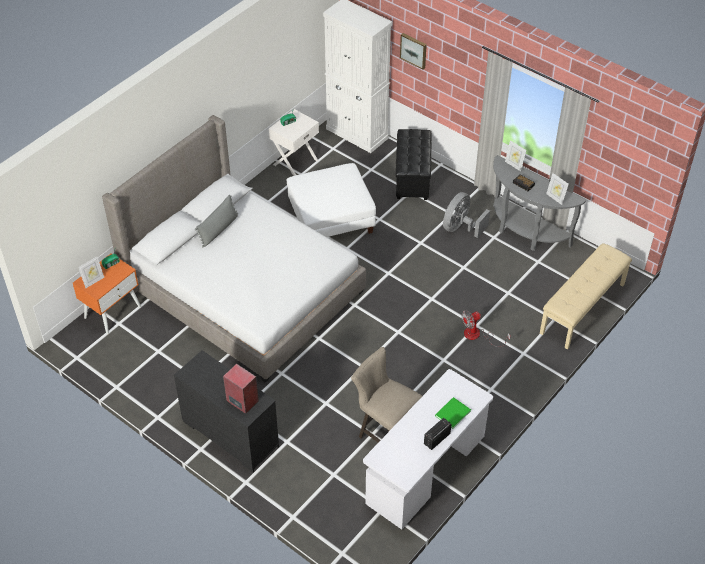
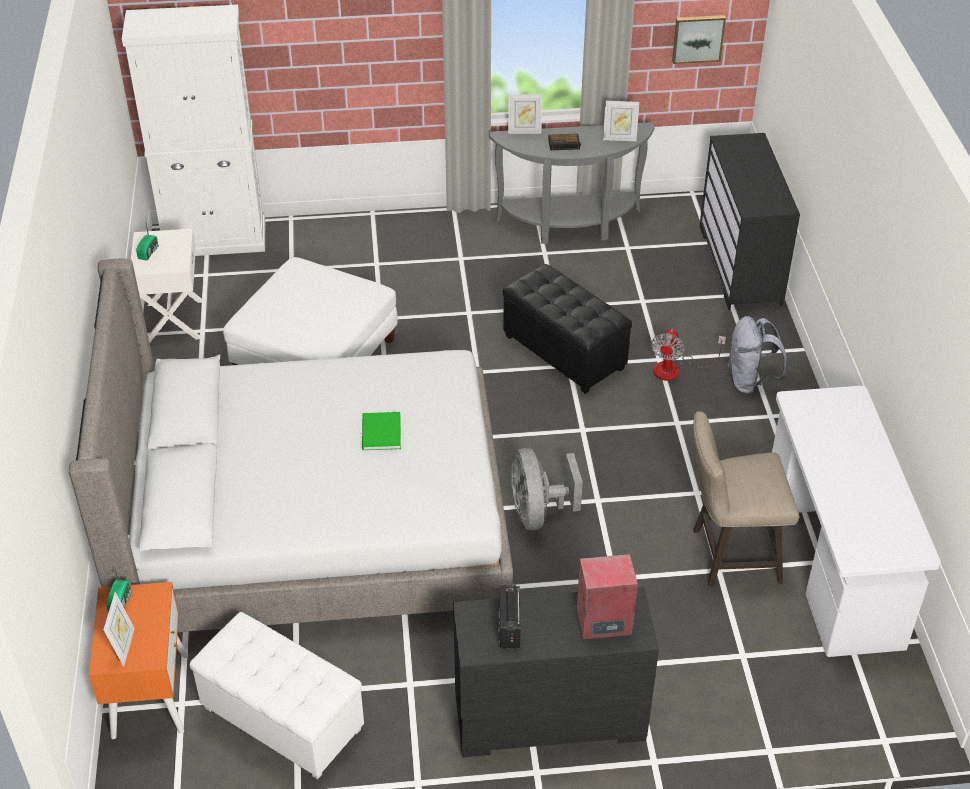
camera: 45 degrees left, 5 degrees down
grey pillow [195,195,238,247] -> none
black ottoman [395,129,432,200] -> black ottoman moved to [502,264,632,394]
picture [400,33,427,70] -> picture moved to [672,15,726,64]
radio [424,418,452,450] -> radio moved to [498,585,521,649]
green book [435,397,471,429] -> green book moved to [362,412,401,451]
grey fan [443,192,490,238] -> grey fan moved to [511,448,583,530]
beige bench [540,243,632,350] -> black dresser [700,133,800,310]
none -> white ottoman [190,612,364,779]
none -> grey backpack [728,316,787,394]

